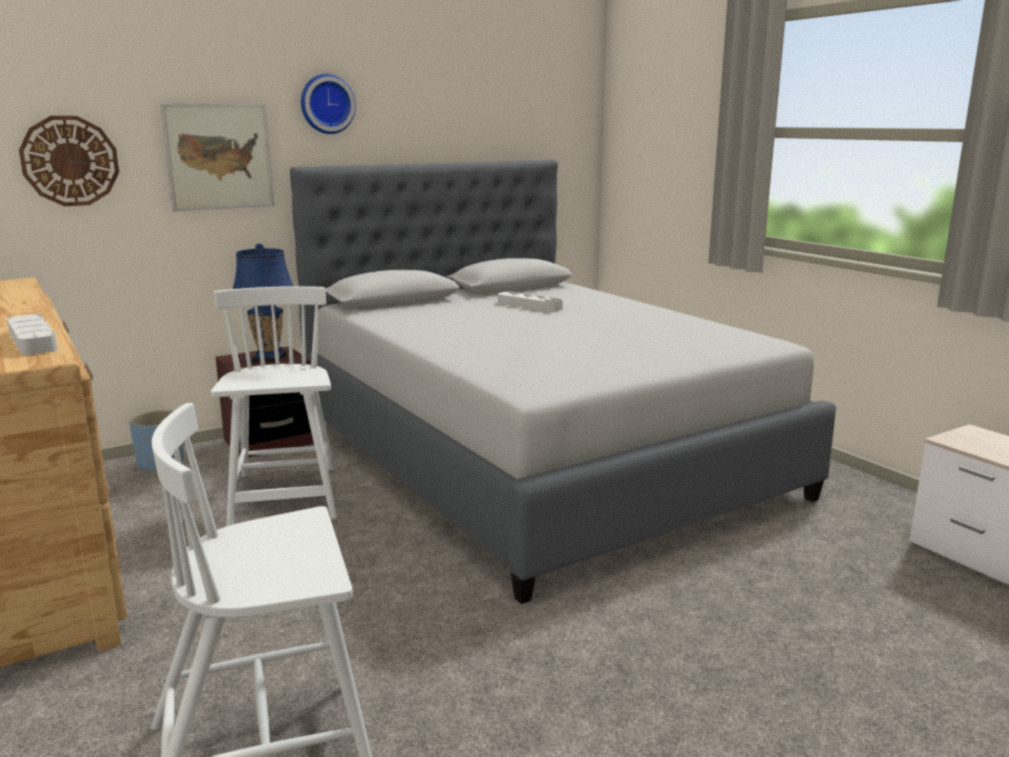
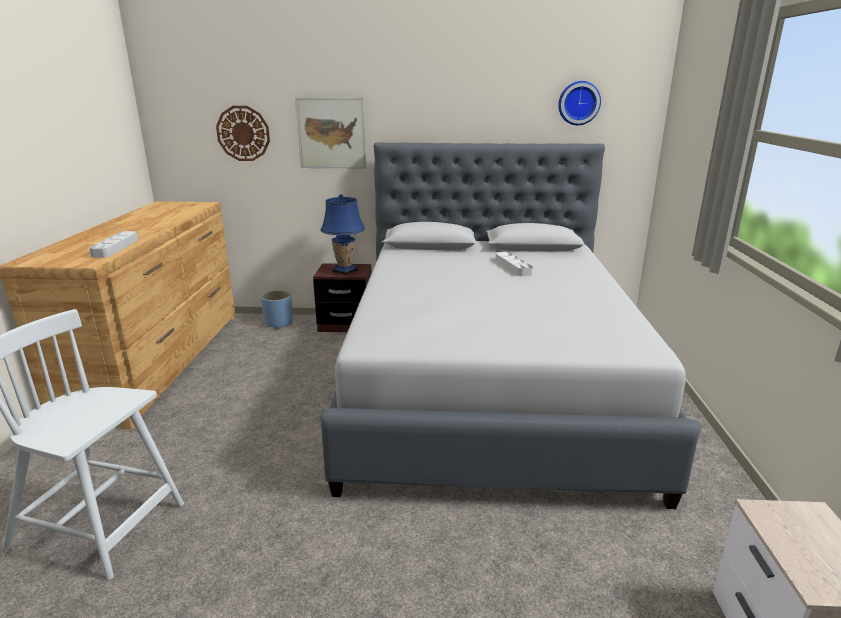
camera: 35 degrees right, 5 degrees up
white chair [211,286,337,527] -> none
wall clock [301,74,356,134] -> wall clock moved to [558,81,601,125]

